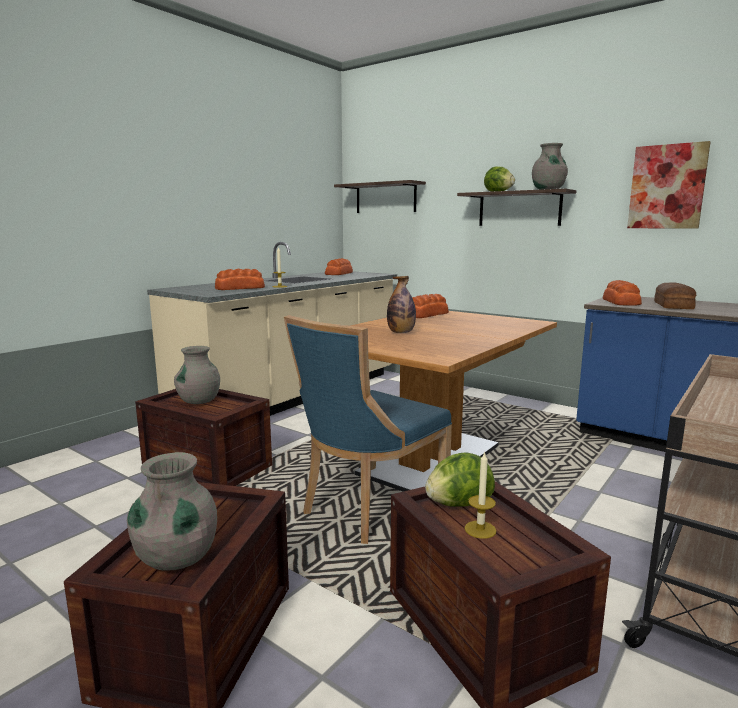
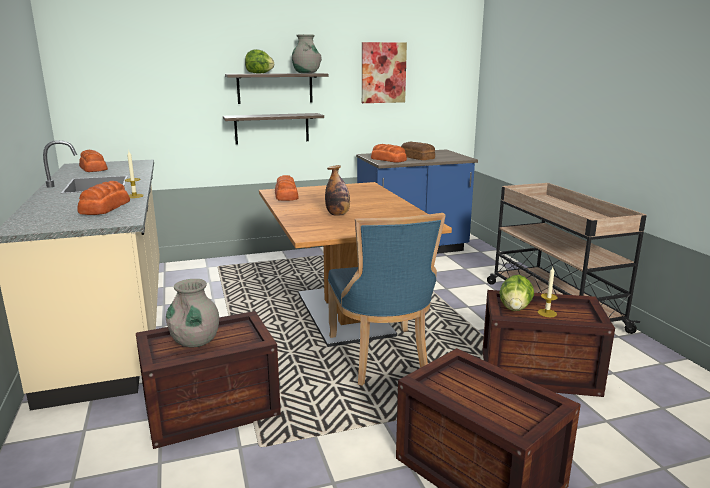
camera: 55 degrees left, 5 degrees up
grey vase [127,452,217,571] -> none
shelf [334,180,426,213] -> shelf moved to [223,113,324,144]

